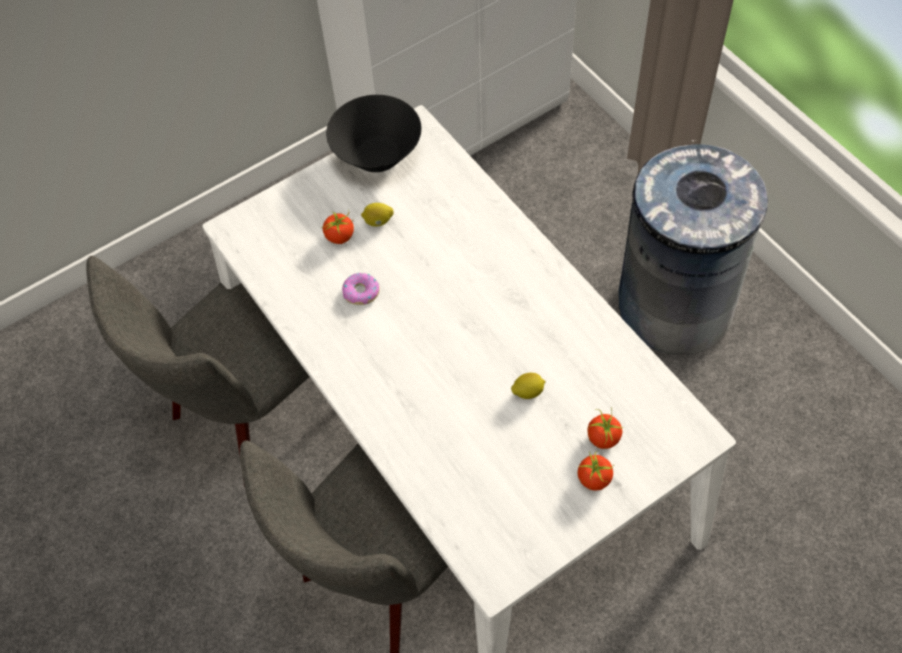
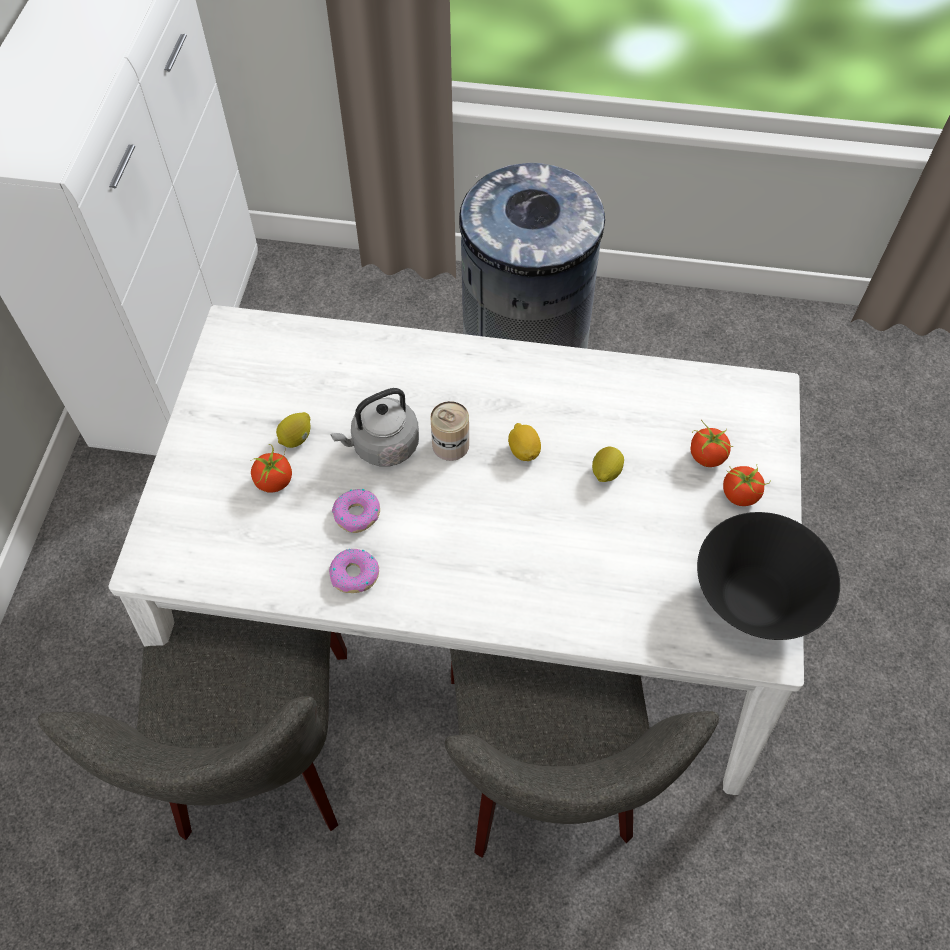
camera: 50 degrees left, 0 degrees up
black bowl [326,95,422,172] -> black bowl moved to [697,512,840,640]
none -> donut [329,549,379,593]
none -> grey kettle [331,388,419,466]
none -> can [430,401,469,461]
none -> lemon [508,423,541,461]

